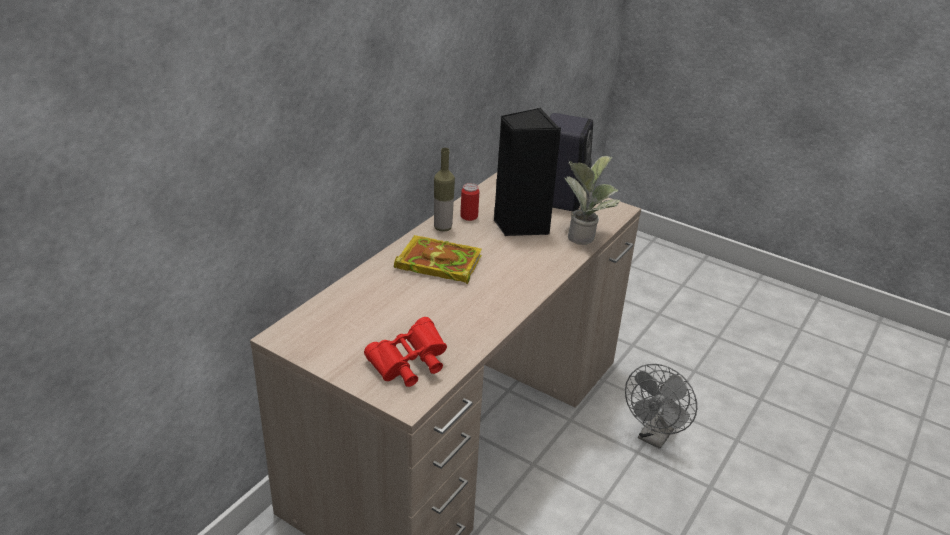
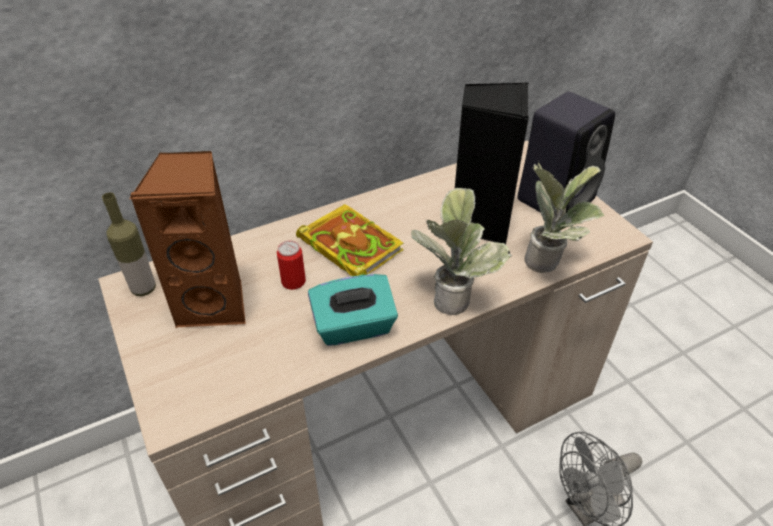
camera: 30 degrees right, 10 degrees up
red binoculars [364,317,447,387] -> none
bottle [434,148,455,232] -> bottle moved to [102,192,156,296]
can [460,183,479,221] -> can moved to [277,240,306,290]
none -> brown speaker [129,151,246,328]
none -> turquoise tissue box [308,274,398,346]
none -> potted plant [411,188,512,315]

